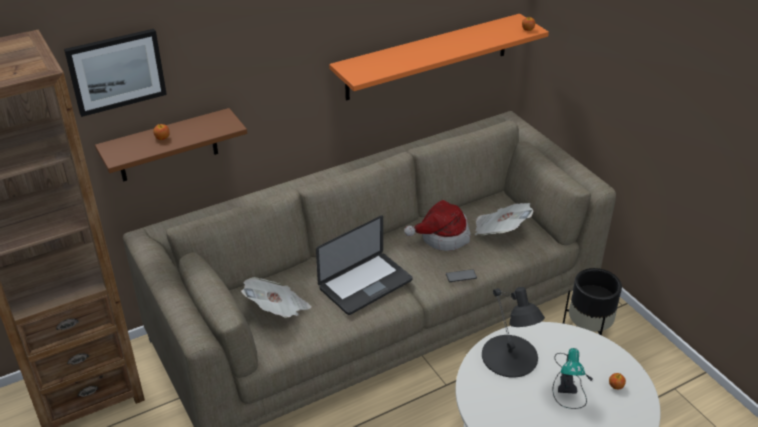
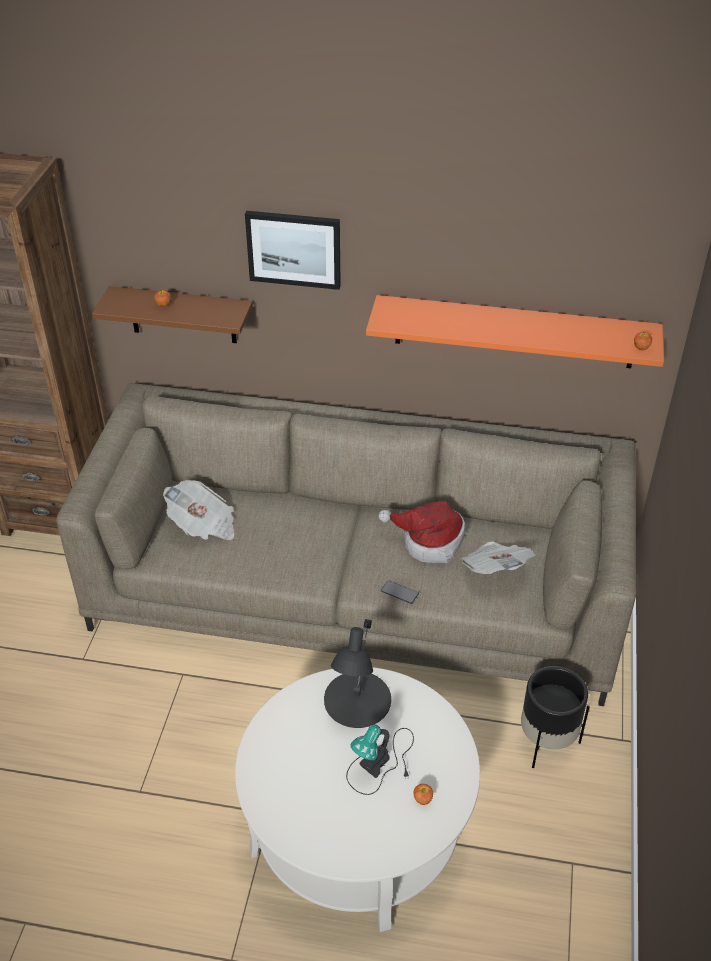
camera: 40 degrees right, 5 degrees up
picture [64,29,167,117] -> picture moved to [245,211,341,290]
laptop [316,215,413,315] -> none

